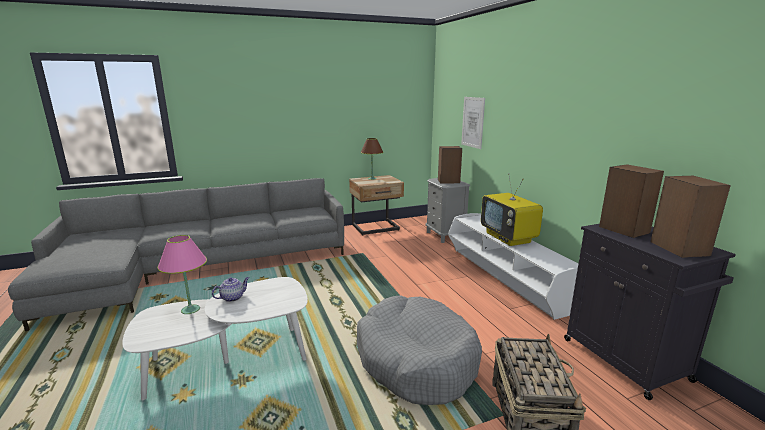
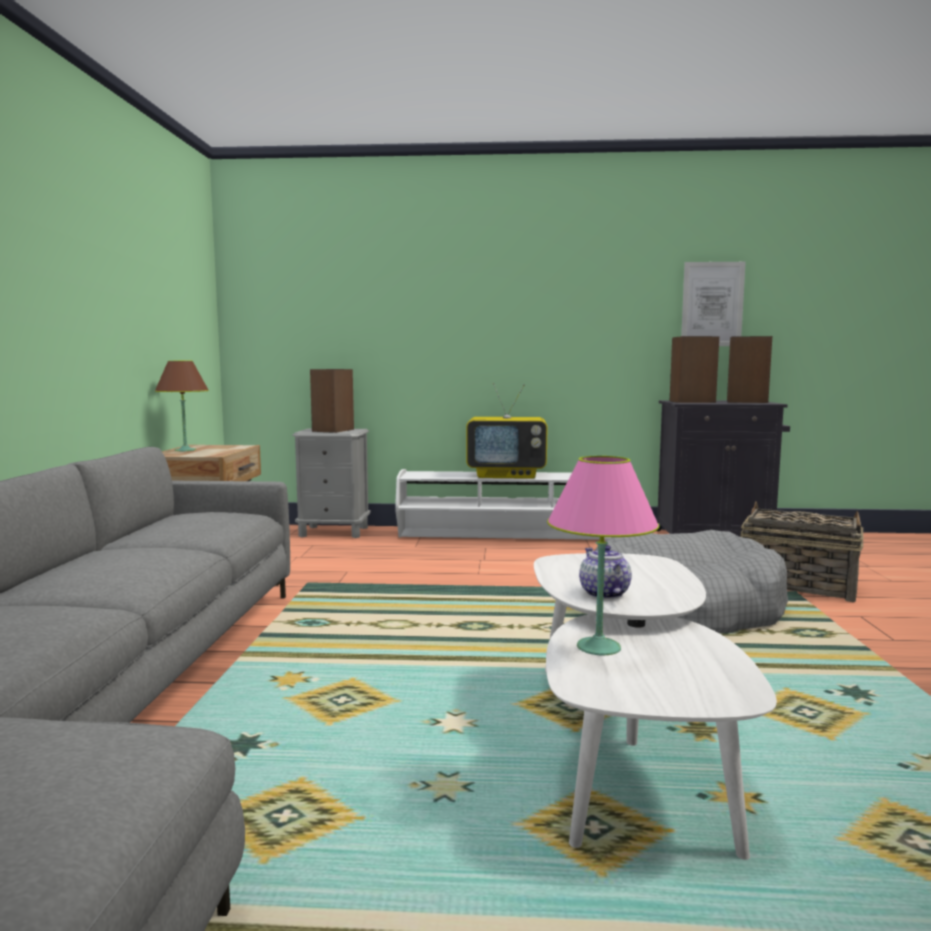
camera: 65 degrees left, 10 degrees down
picture [461,97,485,149] -> picture moved to [681,262,746,346]

